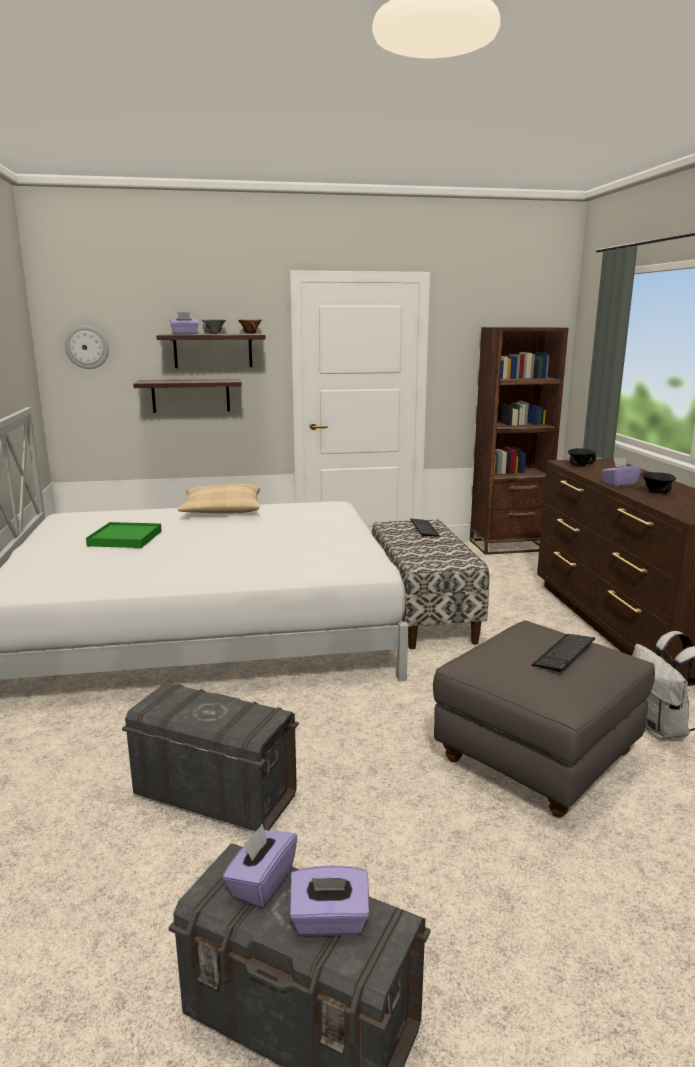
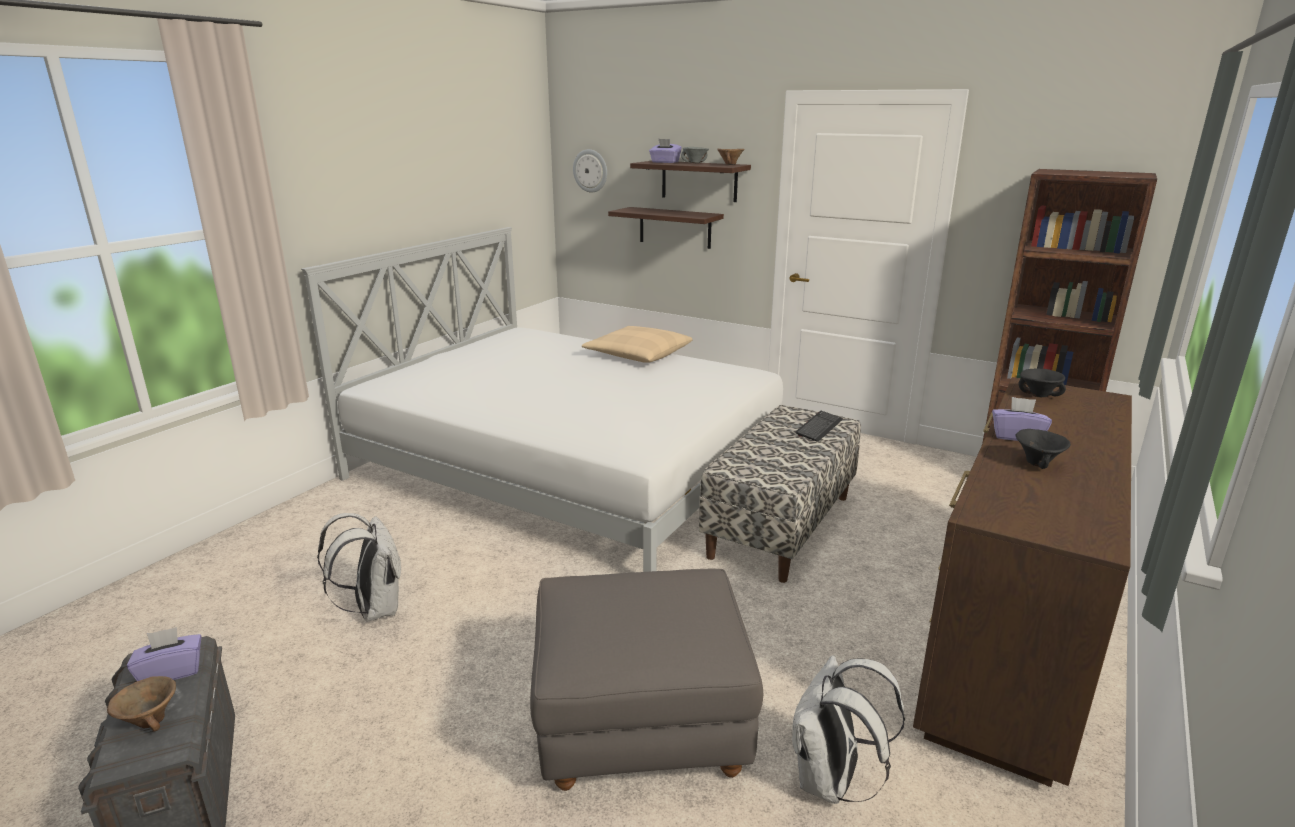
camera: 40 degrees right, 5 degrees up
green tray [86,522,162,548] -> none
grey storage box [122,683,299,831] -> white backpack [317,513,401,622]
purple tissue box [290,865,369,936] -> brown bowl [107,676,176,732]
keyboard [531,634,595,673] -> none

